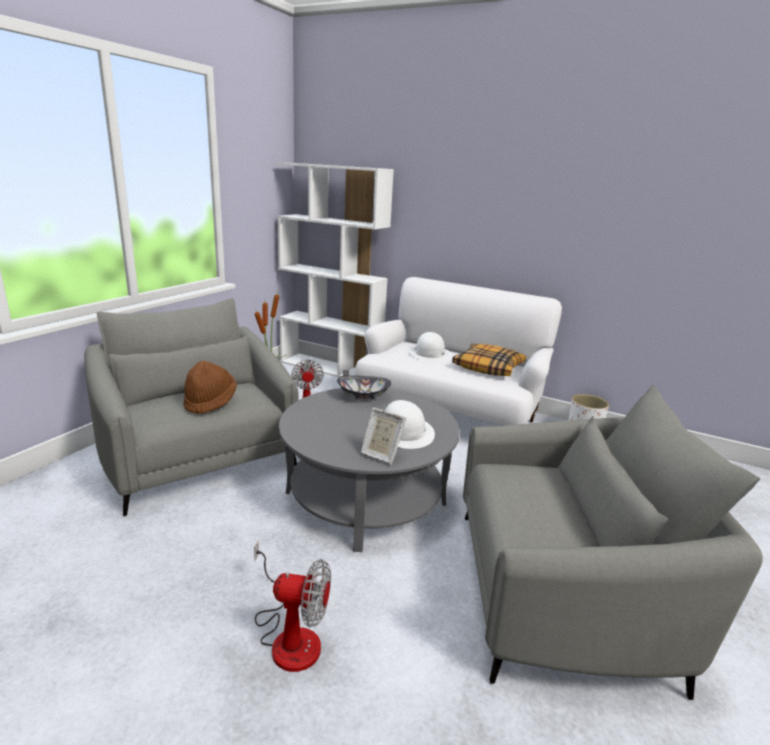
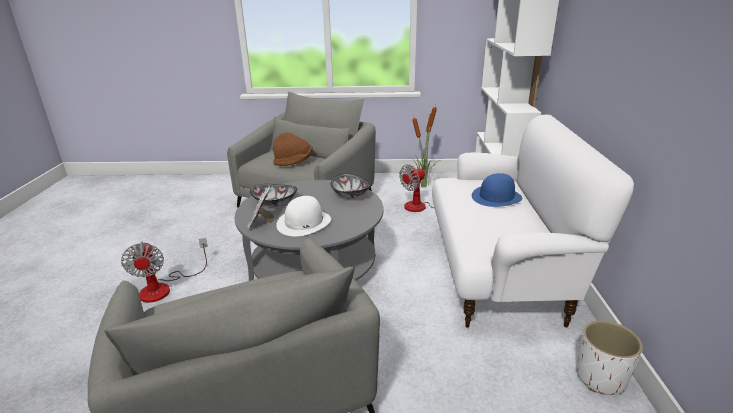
camera: 65 degrees right, 5 degrees up
white hat [409,332,452,362] -> blue hat [472,173,522,207]
pillow [452,344,526,376] -> none
none -> bowl [250,184,297,207]

